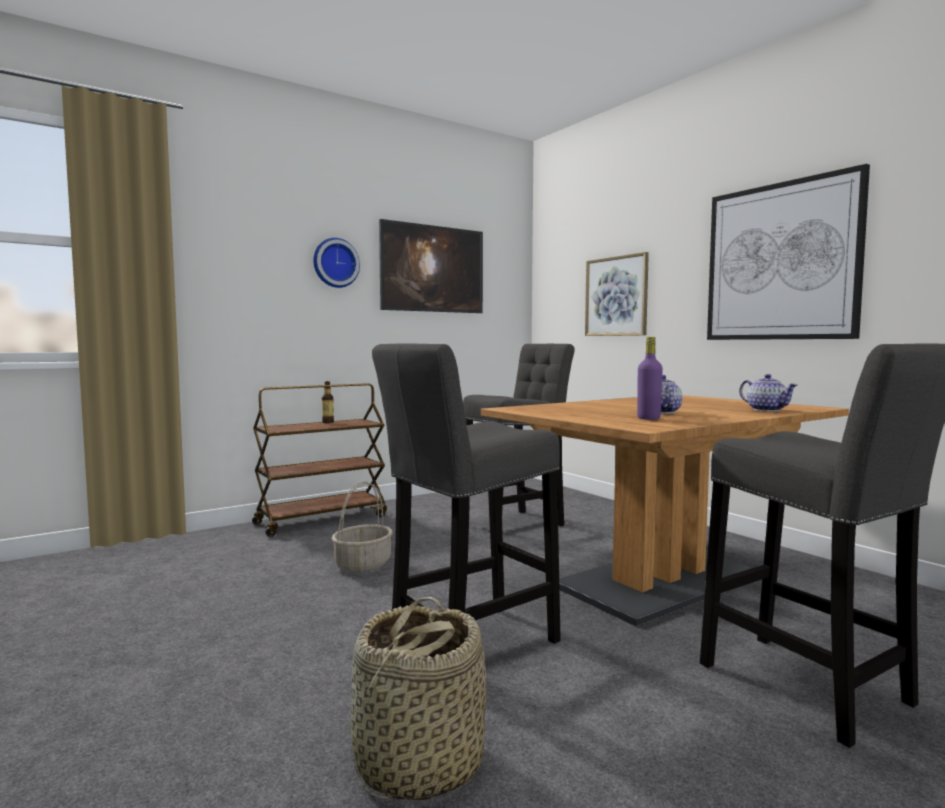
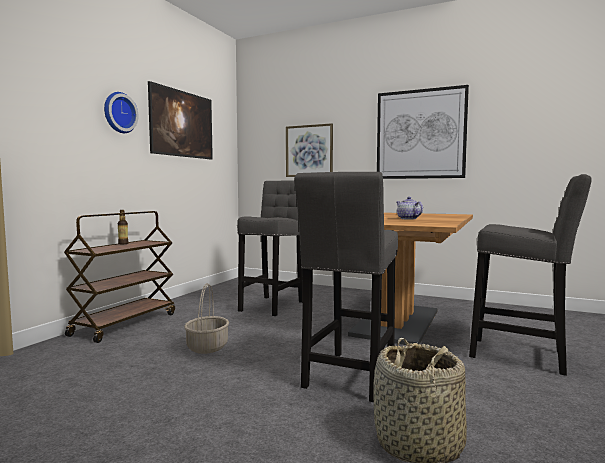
camera: 30 degrees left, 0 degrees up
purple bottle [637,337,663,420] -> none
teapot [739,374,797,411] -> none

